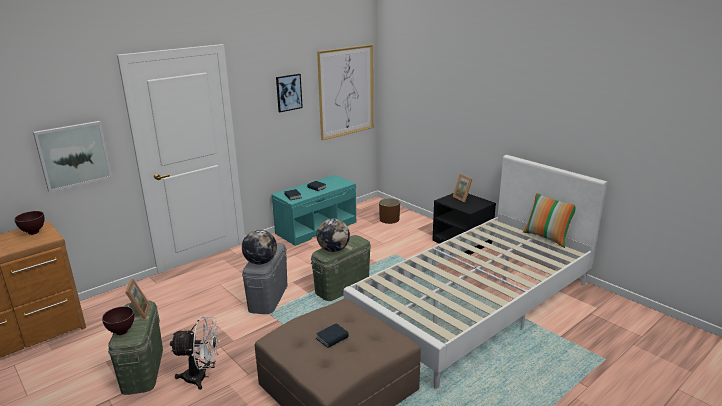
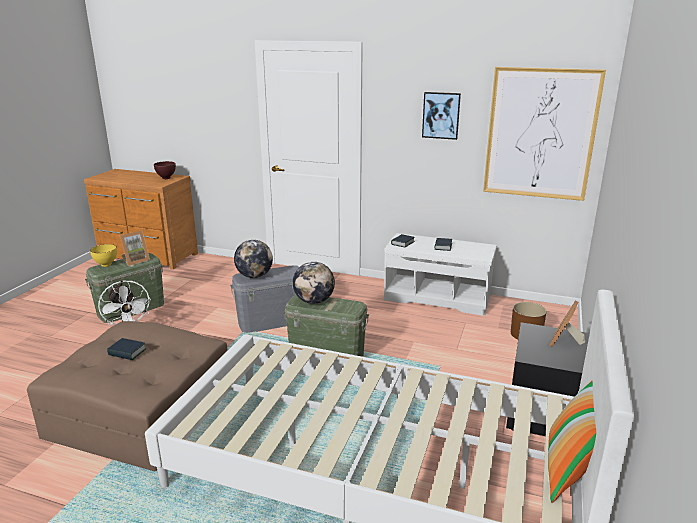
camera: 60 degrees right, 0 degrees up
picture [33,121,112,192] -> none
brown bowl [102,306,134,335] -> yellow bowl [90,244,117,267]
turquoise bench [271,175,356,246] -> white bench [384,233,497,316]

